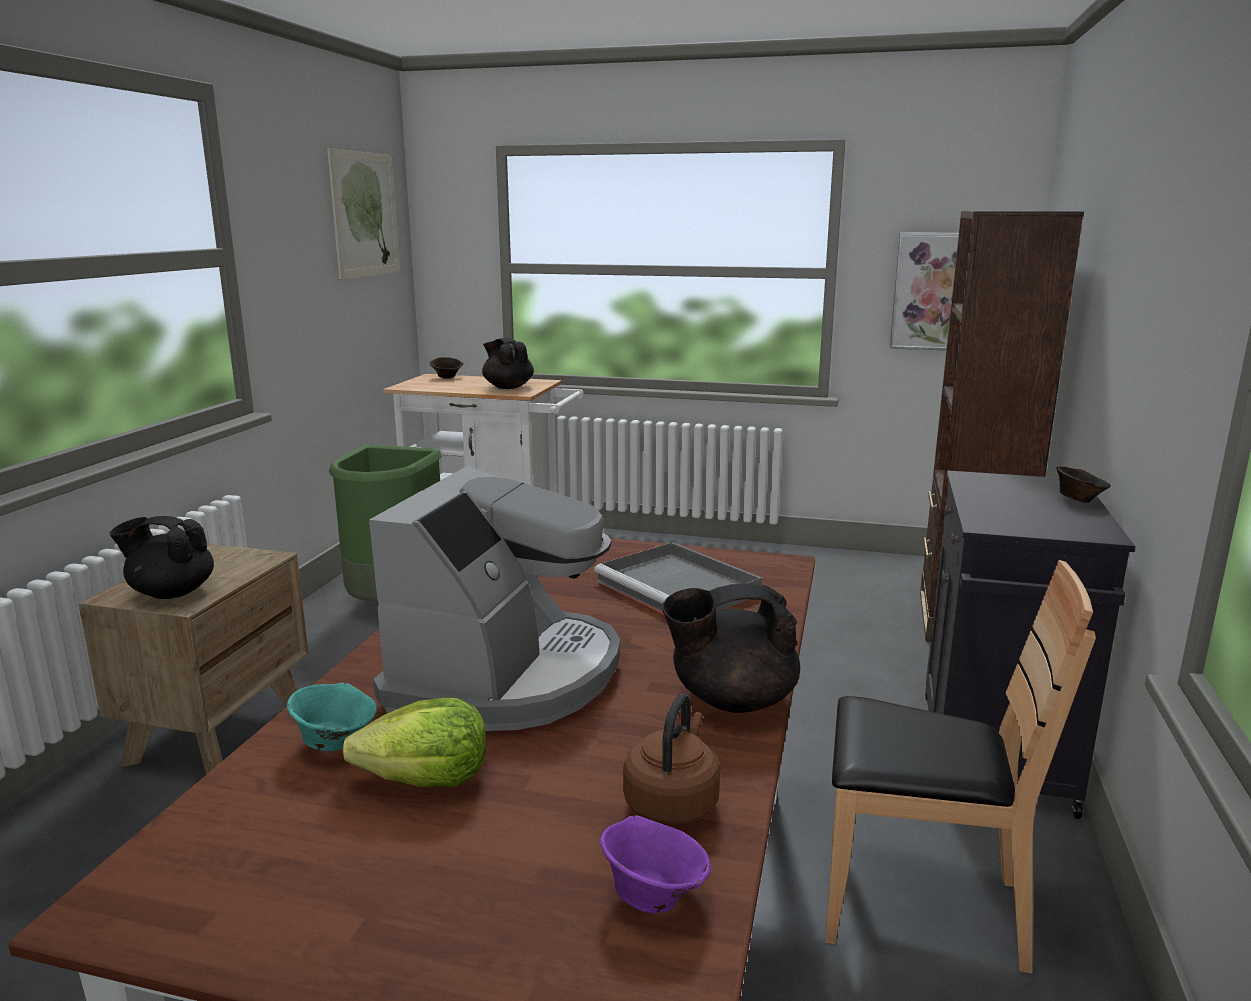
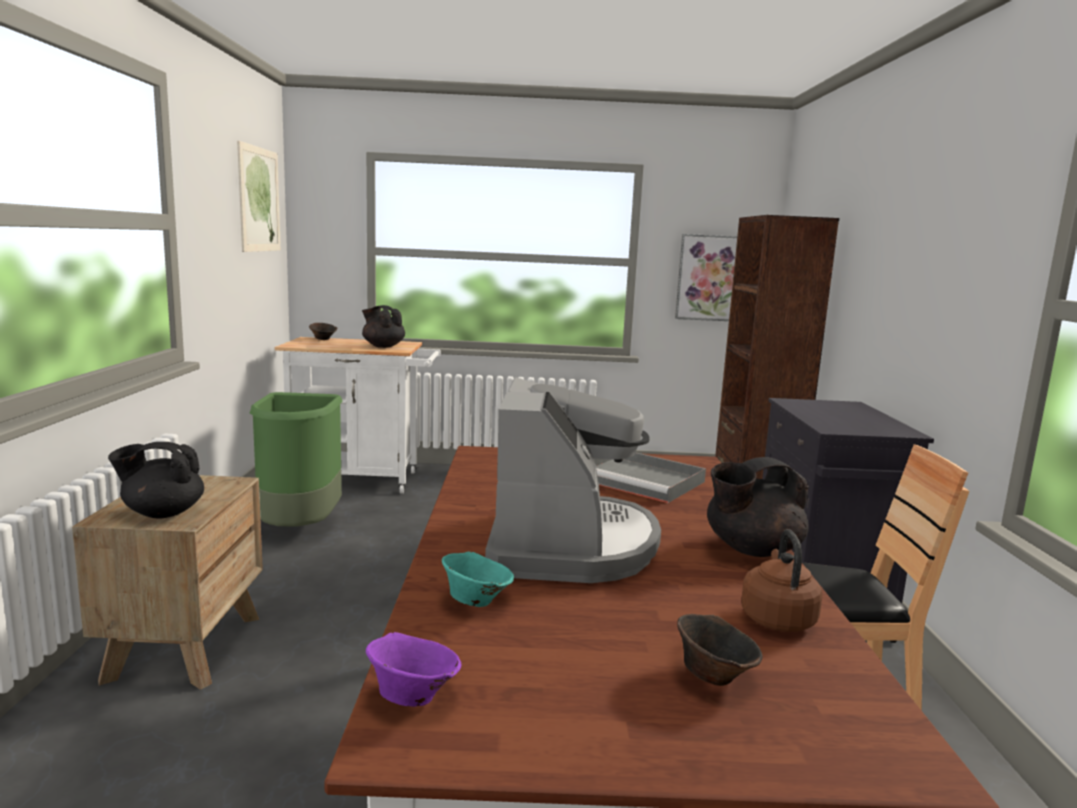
camera: 15 degrees left, 5 degrees down
lettuce [342,697,486,787] -> none
purple bowl [600,815,711,913] -> purple bowl moved to [366,632,461,707]
brown bowl [1056,466,1111,503] -> brown bowl moved to [677,614,763,686]

